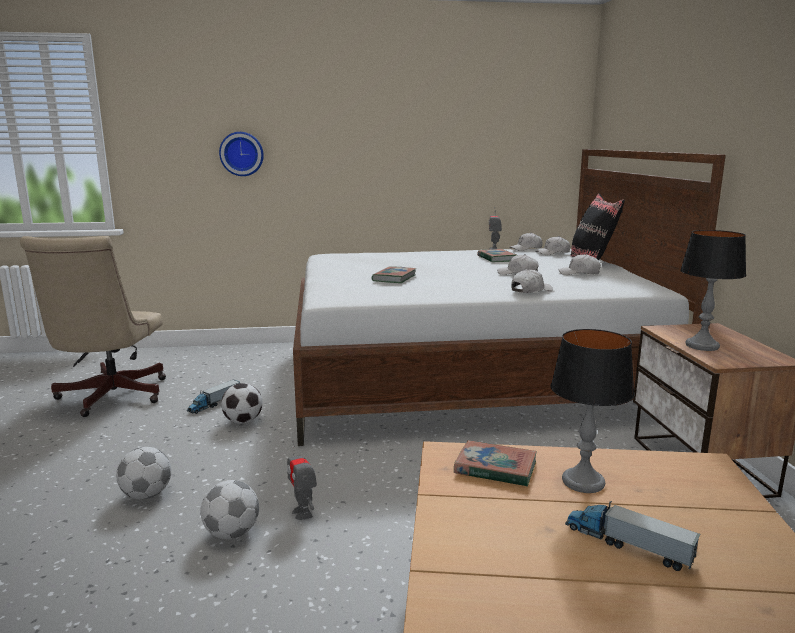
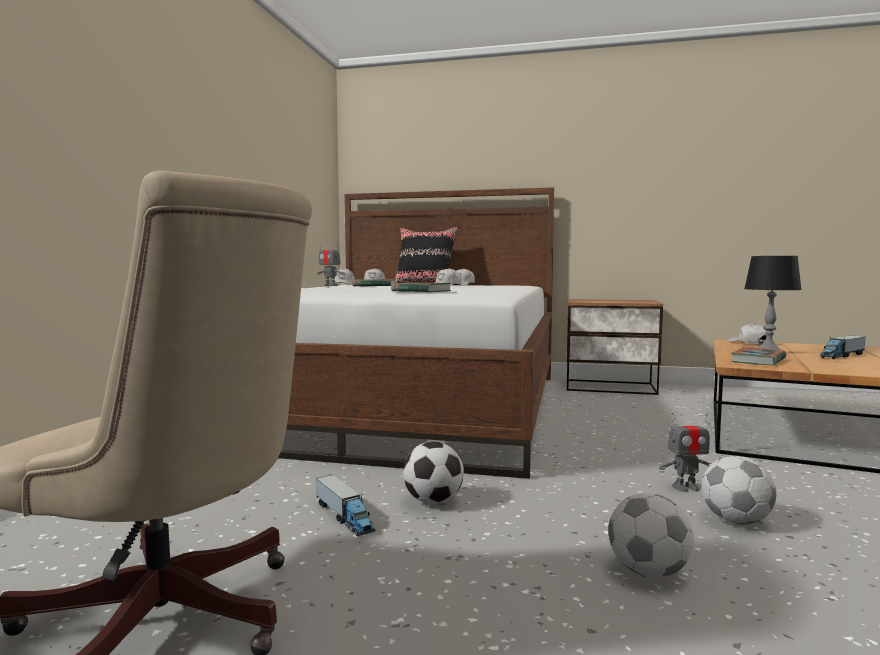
camera: 70 degrees left, 10 degrees down
wall clock [219,132,264,176] -> none
white cap [511,269,553,293] -> white cap moved to [728,324,767,344]
table lamp [680,230,746,351] -> none

